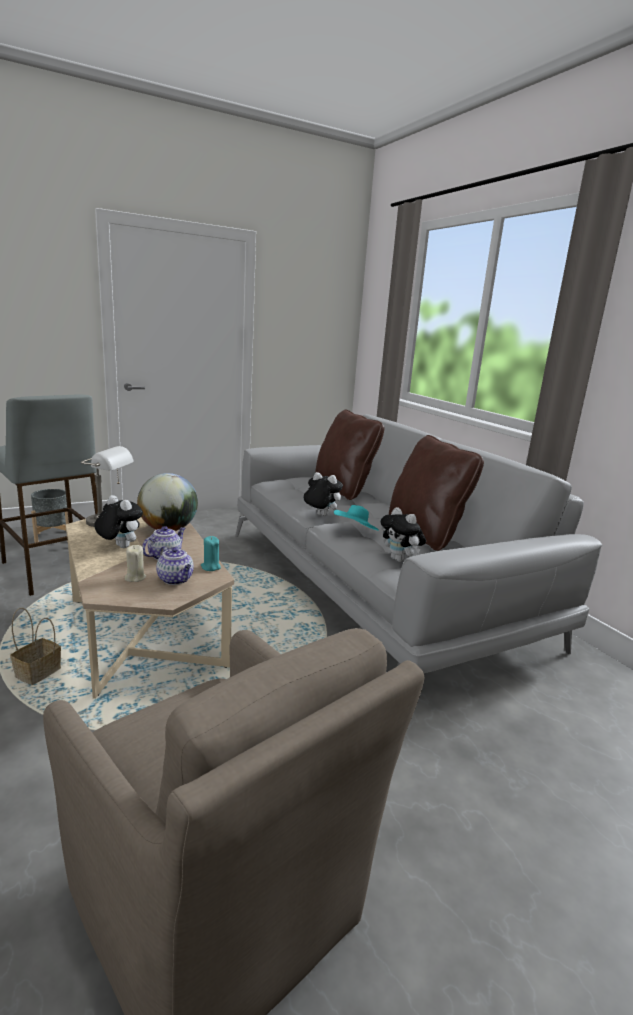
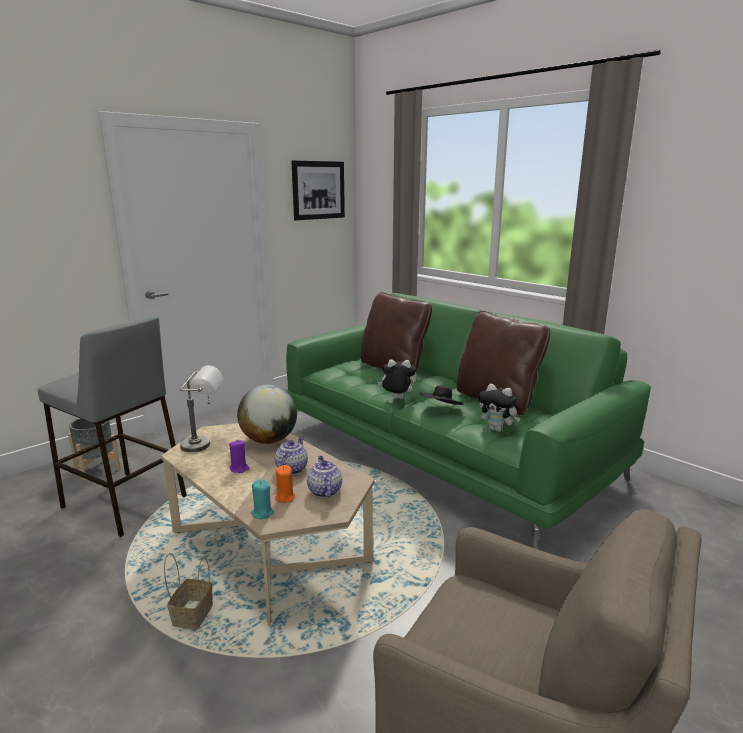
camera: 15 degrees left, 0 degrees up
plush toy [94,495,143,548] -> purple candle [229,440,250,473]
beige candle [125,545,146,582] -> orange candle [275,465,295,503]
teapot [156,546,194,585] -> teapot turned 135 degrees counterclockwise [307,456,342,498]
turquoise candle [201,536,221,571] -> turquoise candle moved to [250,479,274,519]
grey sofa [235,414,602,673] -> green sofa [285,293,651,549]
turquoise hat [334,505,379,530] -> black hat [420,385,463,405]
none -> picture [291,160,345,220]

